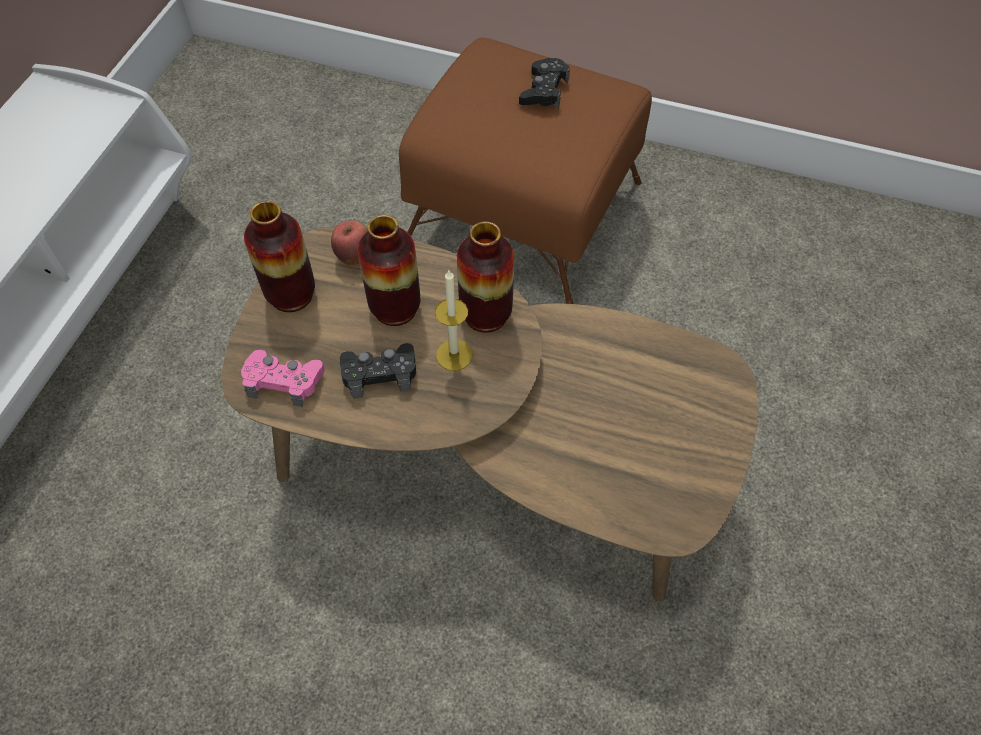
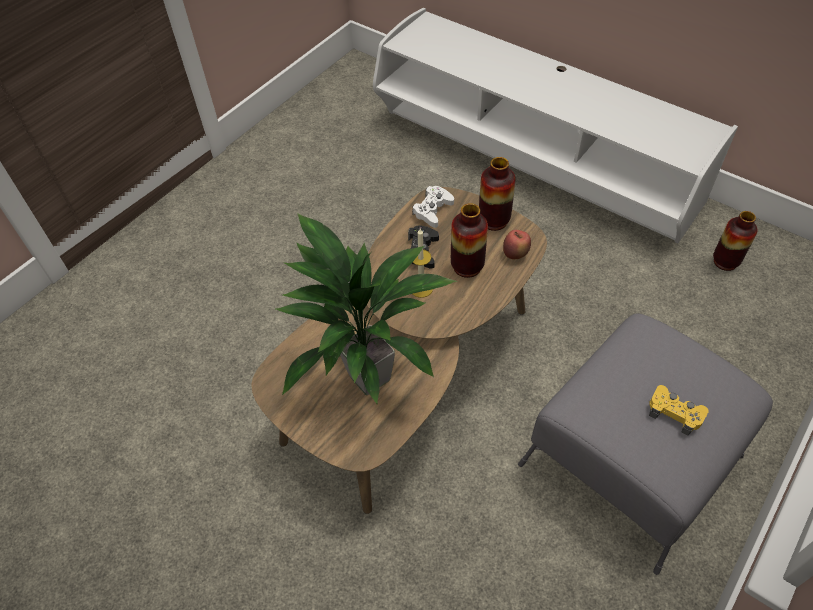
camera: 110 degrees right, 5 degrees down
pink game controller [241,350,325,407] -> white game controller [412,186,454,228]
brown ottoman [399,38,652,304] -> grey ottoman [518,313,773,575]
vase [457,221,514,333] -> vase moved to [713,211,757,271]
black game controller [519,58,570,109] -> yellow game controller [649,385,709,436]
none -> potted plant [276,213,457,404]

